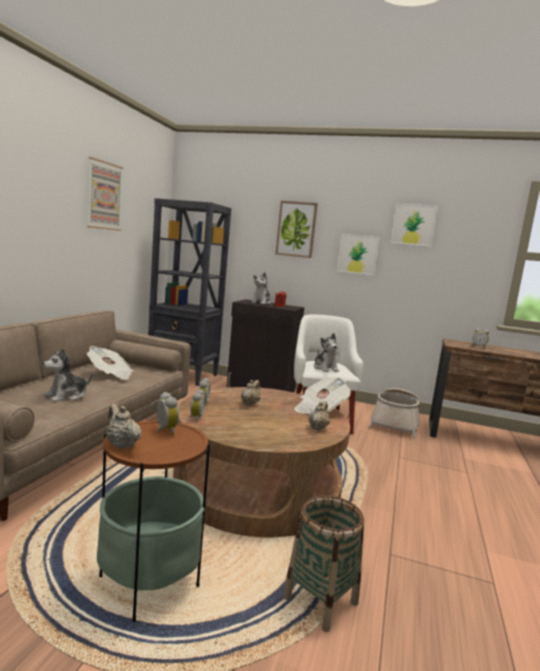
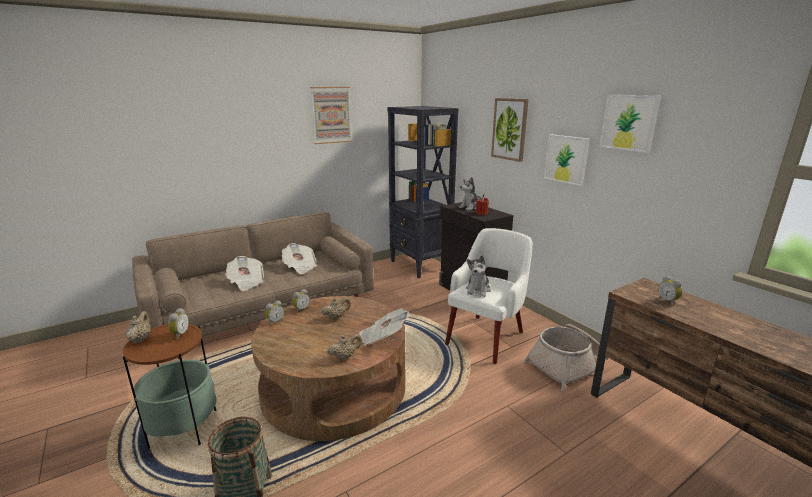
camera: 40 degrees right, 10 degrees up
plush toy [43,348,93,402] -> newspaper [225,256,264,291]

